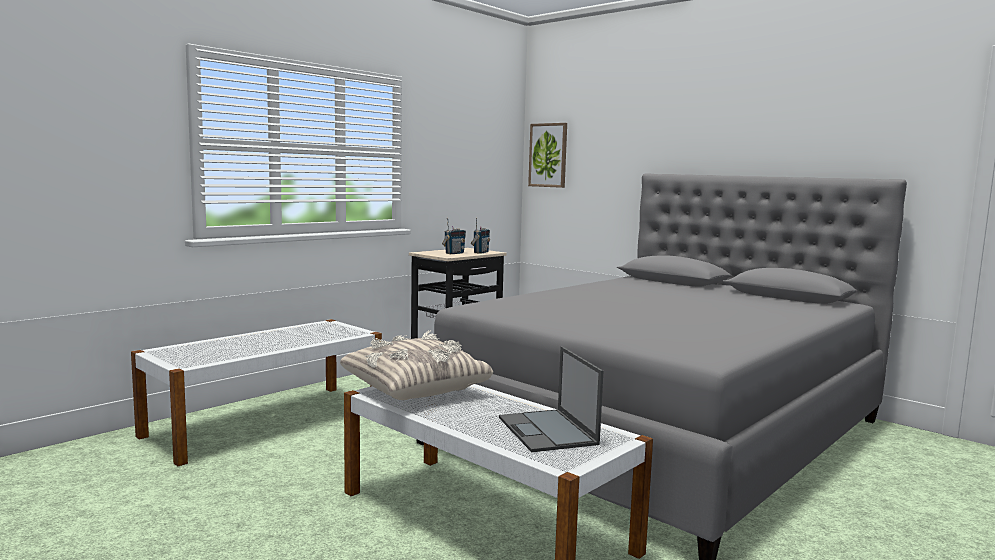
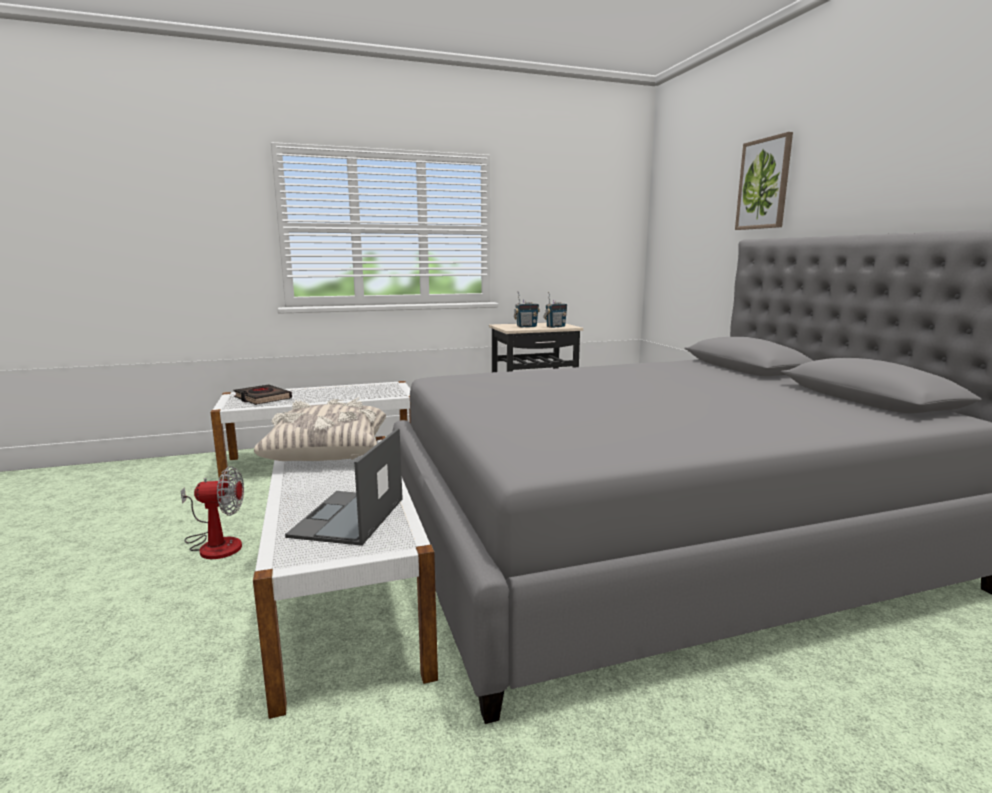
camera: 30 degrees right, 5 degrees up
picture [528,123,567,188] -> picture moved to [735,132,793,230]
none -> fan [180,466,244,559]
none -> black book [234,385,292,405]

